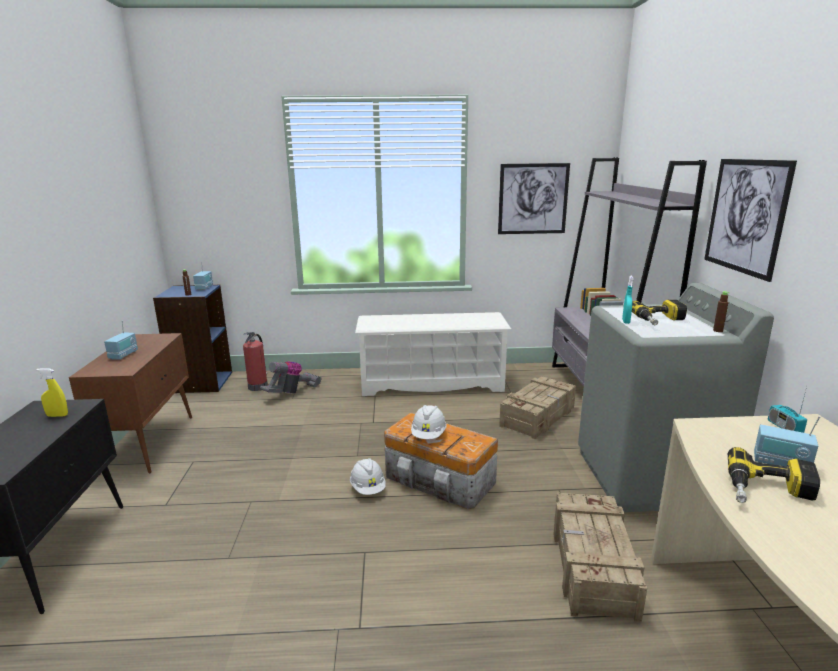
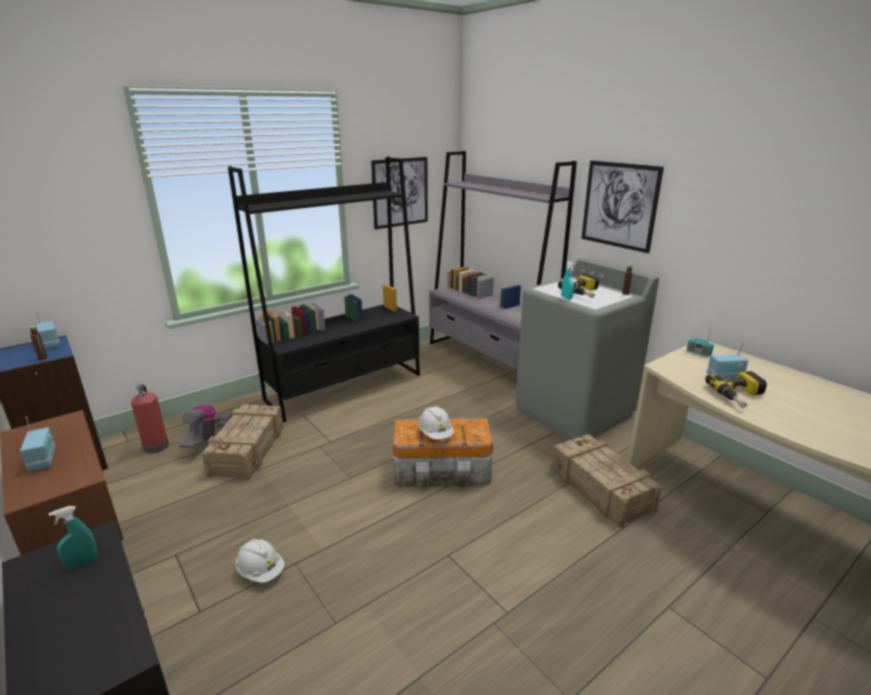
camera: 35 degrees left, 5 degrees up
yellow spray bottle [36,368,68,417] -> turquoise spray bottle [49,506,98,569]
white hard hat [350,458,386,495] -> white hard hat moved to [235,539,285,583]
white shoe rack [355,312,511,396] -> black bookcase [228,157,420,422]
crate [499,376,576,439] -> crate moved to [202,404,284,480]

